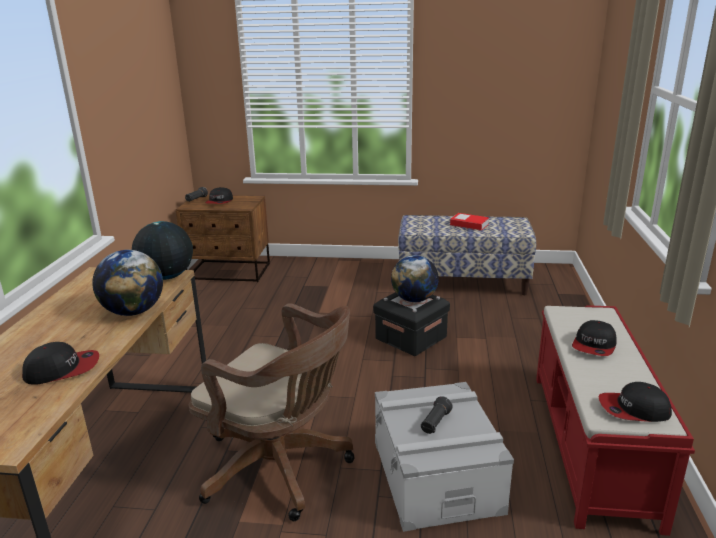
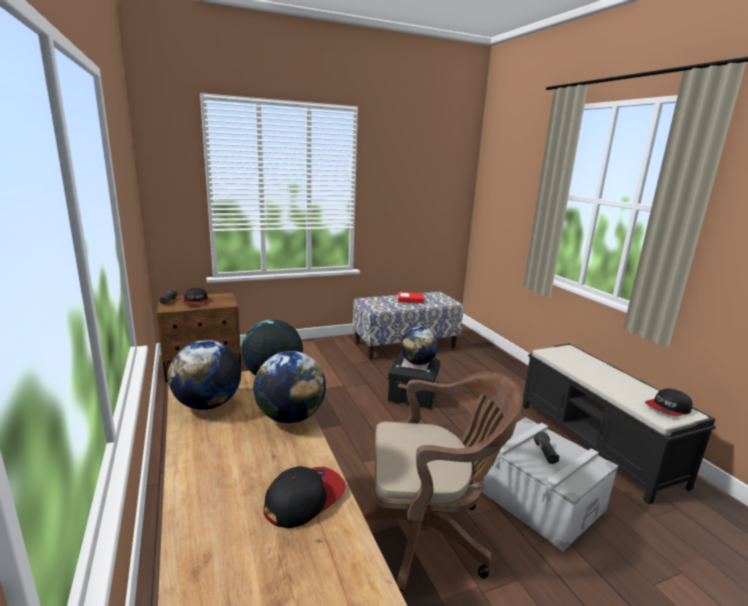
camera: 30 degrees left, 5 degrees down
red bench [536,305,695,536] -> black bench [522,343,716,505]
cap [572,320,617,356] -> none
none -> globe [168,340,241,410]

